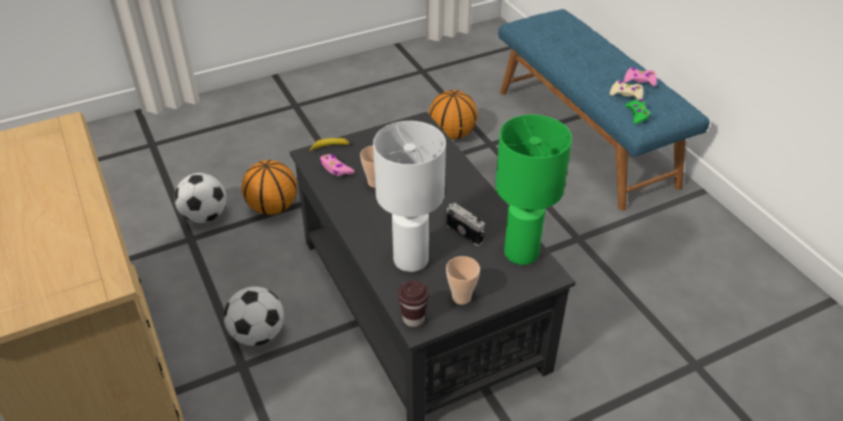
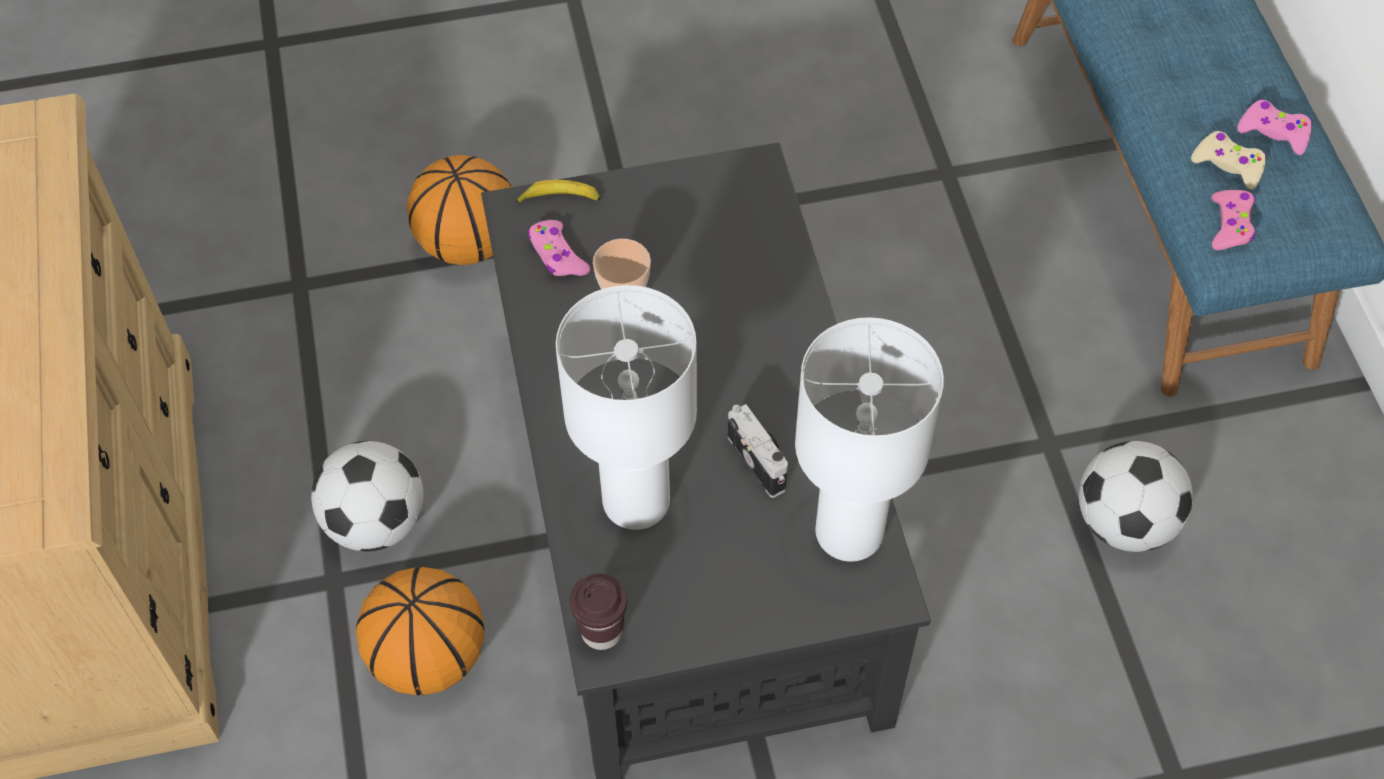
camera: 15 degrees right, 15 degrees up
football [174,173,227,223] -> football moved to [1079,441,1193,552]
basketball [429,90,478,140] -> basketball moved to [356,567,485,696]
cup [446,256,480,305] -> none
green table lamp [495,115,572,265] -> white table lamp [795,317,944,562]
green game controller [625,99,651,124] -> pink game controller [1211,190,1255,250]

